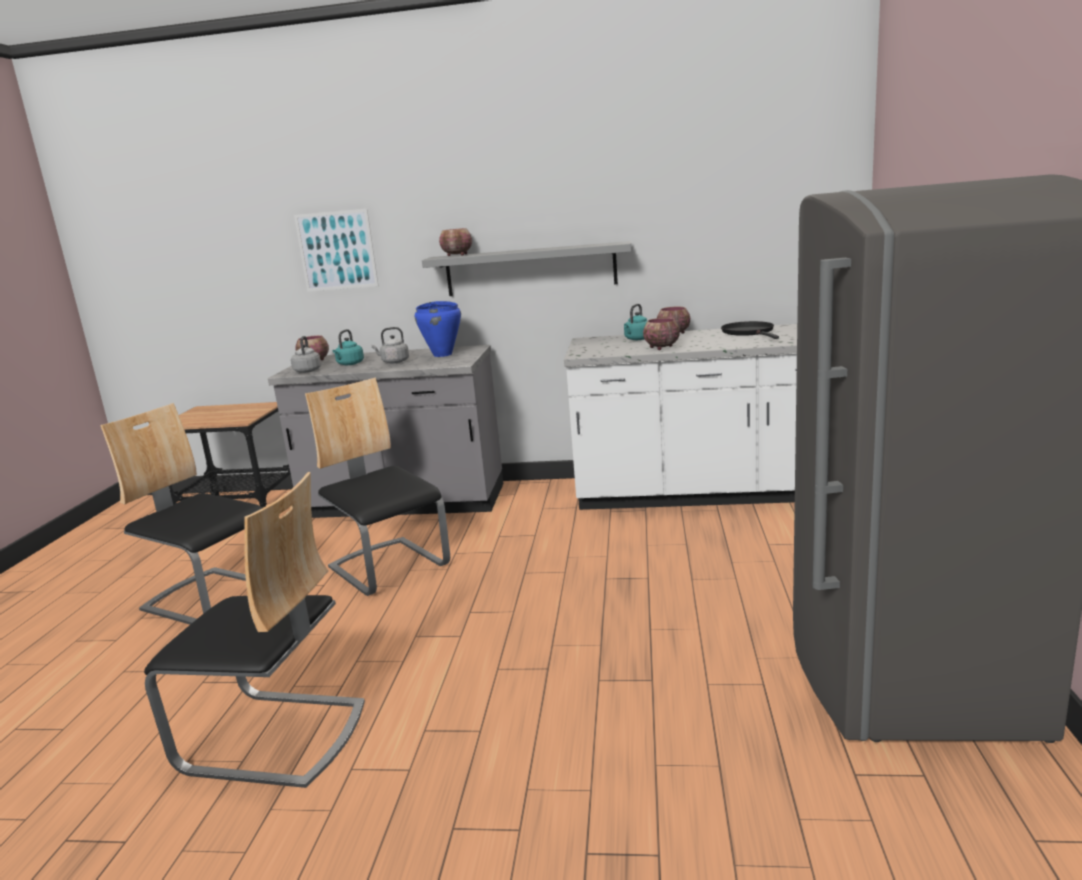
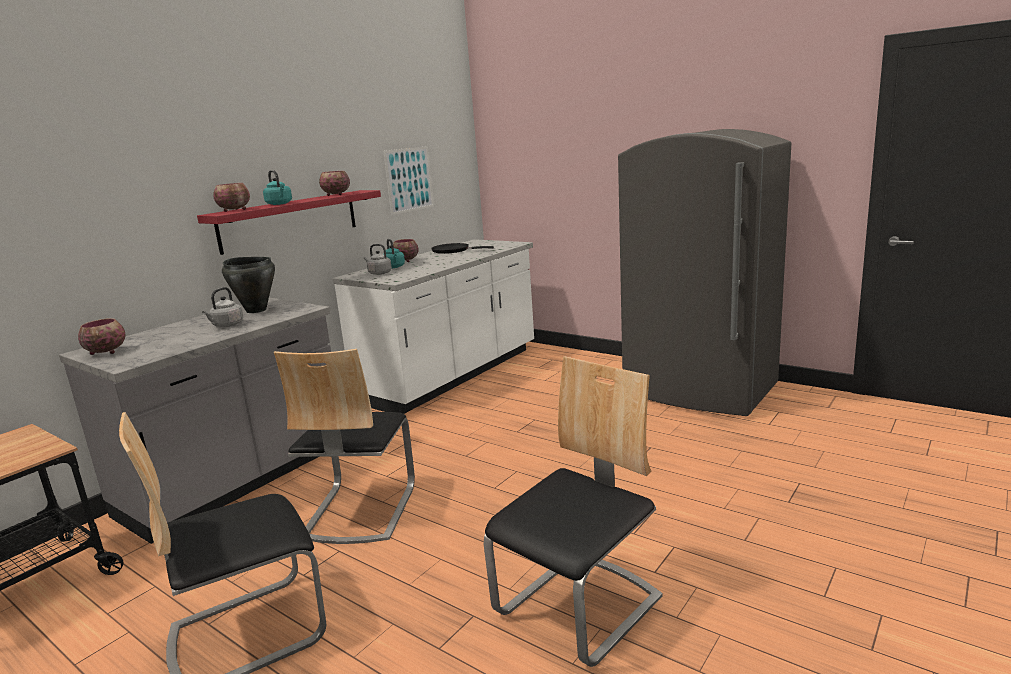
camera: 60 degrees left, 0 degrees up
grey kettle [291,336,321,373] -> grey kettle moved to [364,244,392,275]
picture [294,209,379,292] -> picture moved to [383,146,434,215]
chair [305,377,450,596] -> chair turned 75 degrees counterclockwise [274,349,415,544]
turquoise kettle [333,329,364,365] -> turquoise kettle moved to [263,170,292,205]
blue cooking pot [414,301,461,357] -> black cooking pot [222,257,275,313]
grey shelf [422,241,631,296] -> red shelf [197,190,381,255]
bowl [643,318,680,350] -> bowl moved to [319,171,350,196]

